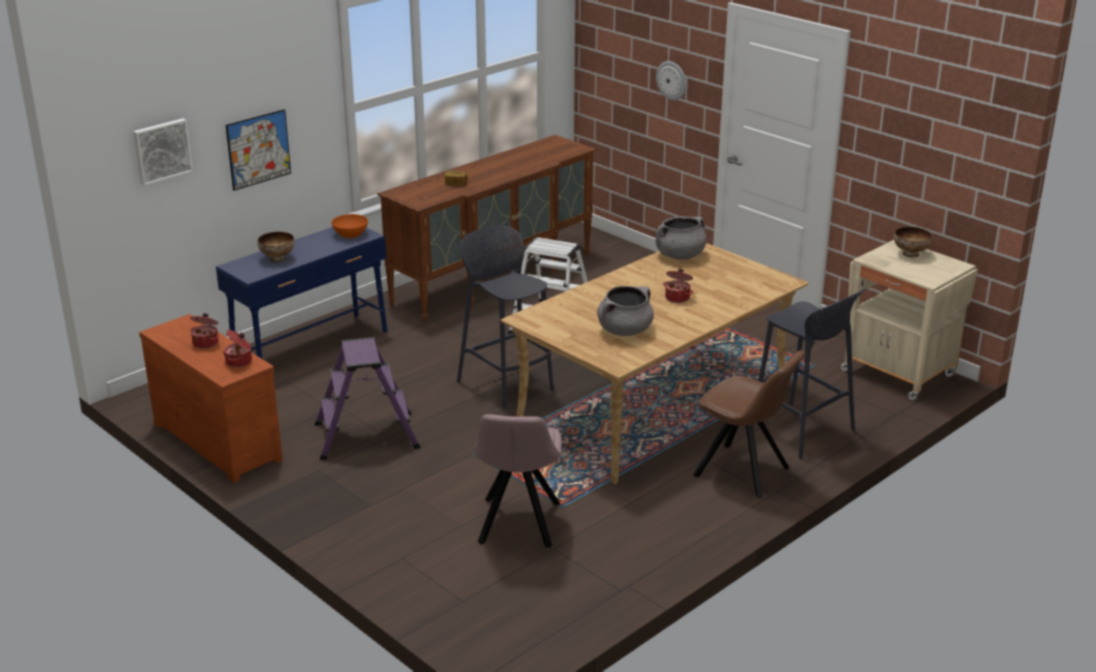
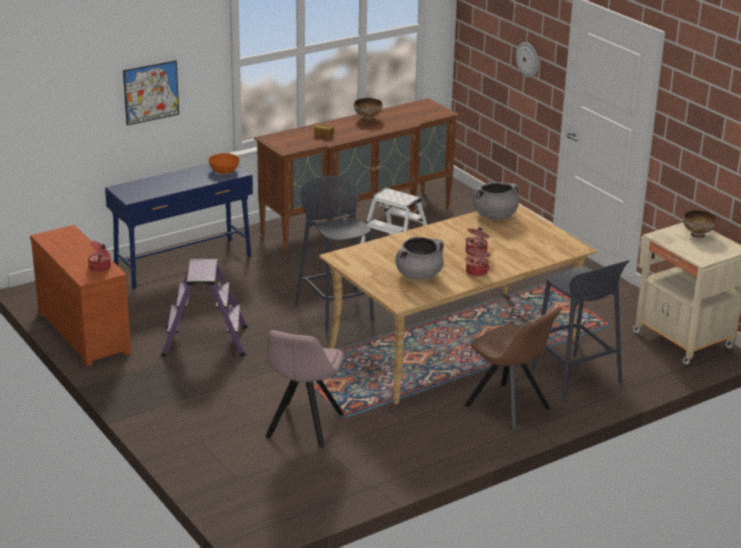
camera: 10 degrees right, 0 degrees up
picture [133,118,193,186] -> none
cooking pot [190,313,219,349] -> cooking pot moved to [465,246,491,277]
bowl [257,232,295,262] -> bowl moved to [354,98,382,121]

